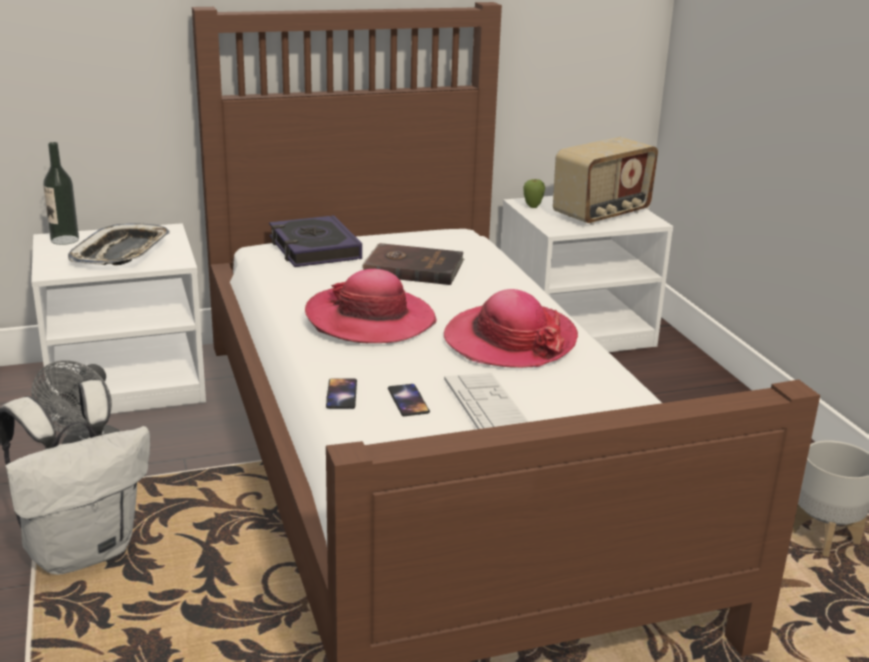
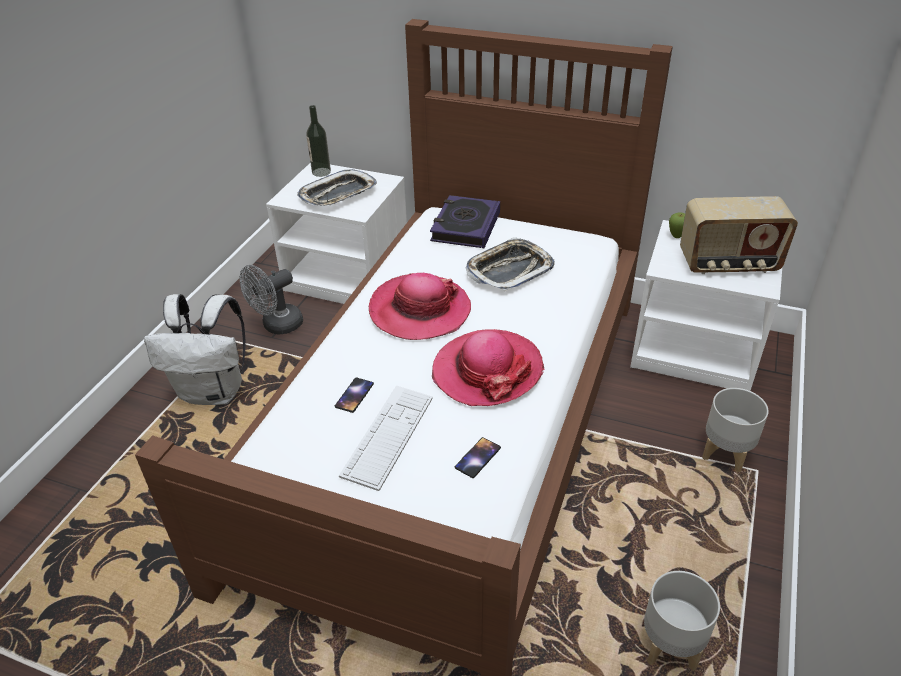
camera: 40 degrees right, 15 degrees up
phone [326,378,357,409] -> phone moved to [455,437,501,478]
brown book [362,243,464,285] -> tray [466,237,555,291]
none -> grey planter [702,388,769,473]

